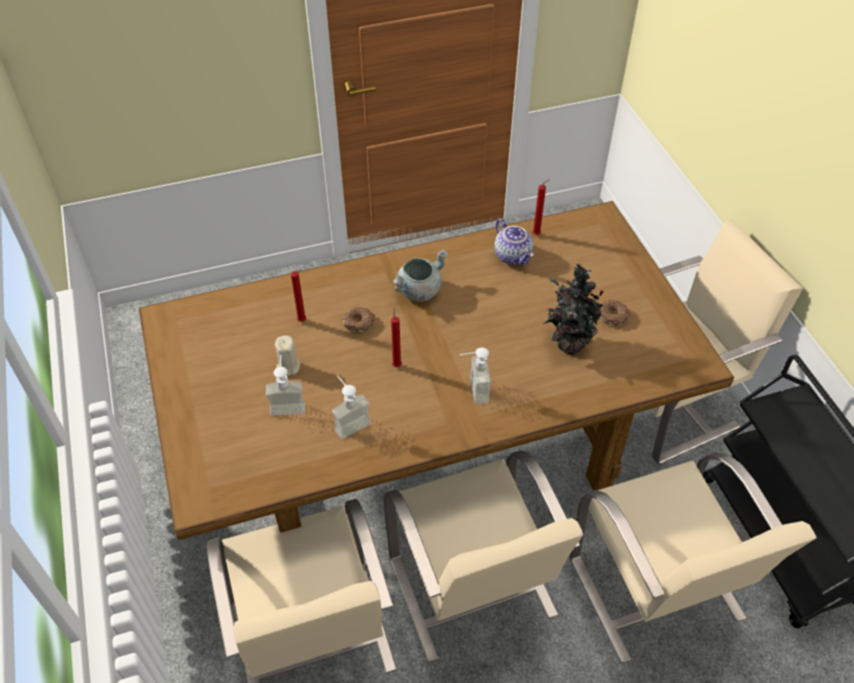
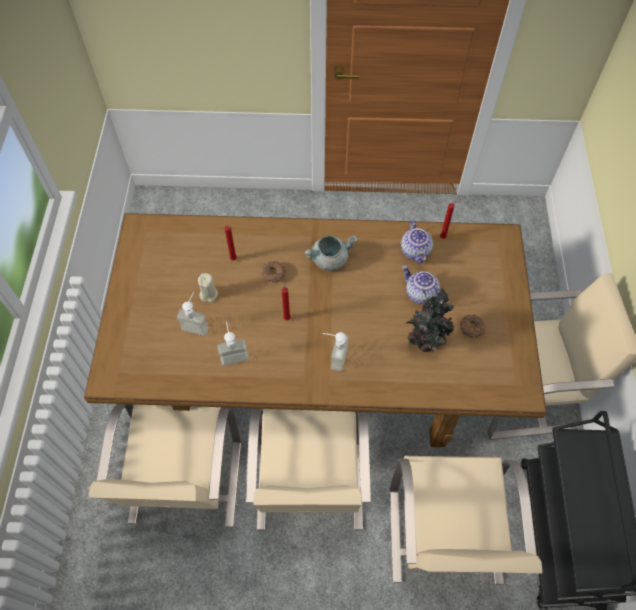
camera: 20 degrees right, 10 degrees up
none -> teapot [402,266,441,304]

